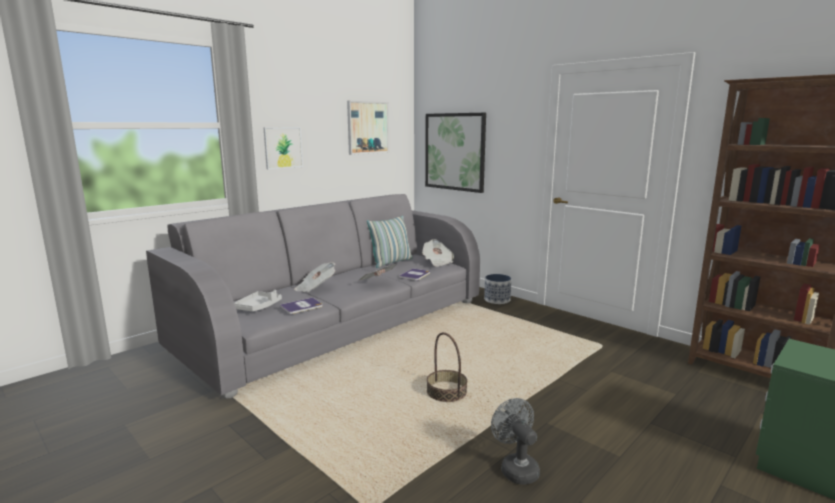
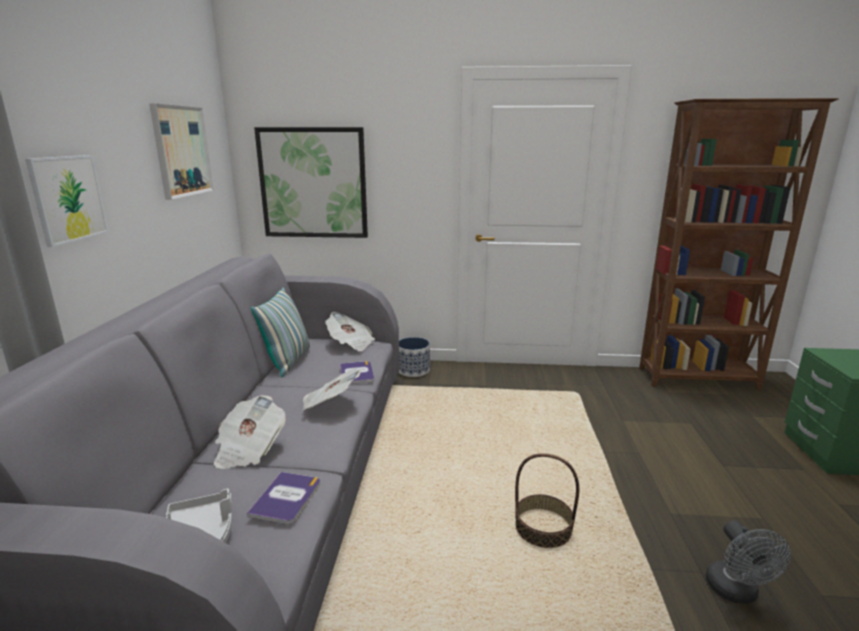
camera: 40 degrees left, 5 degrees up
grey fan [491,398,540,485] -> grey fan turned 120 degrees counterclockwise [706,520,791,604]

